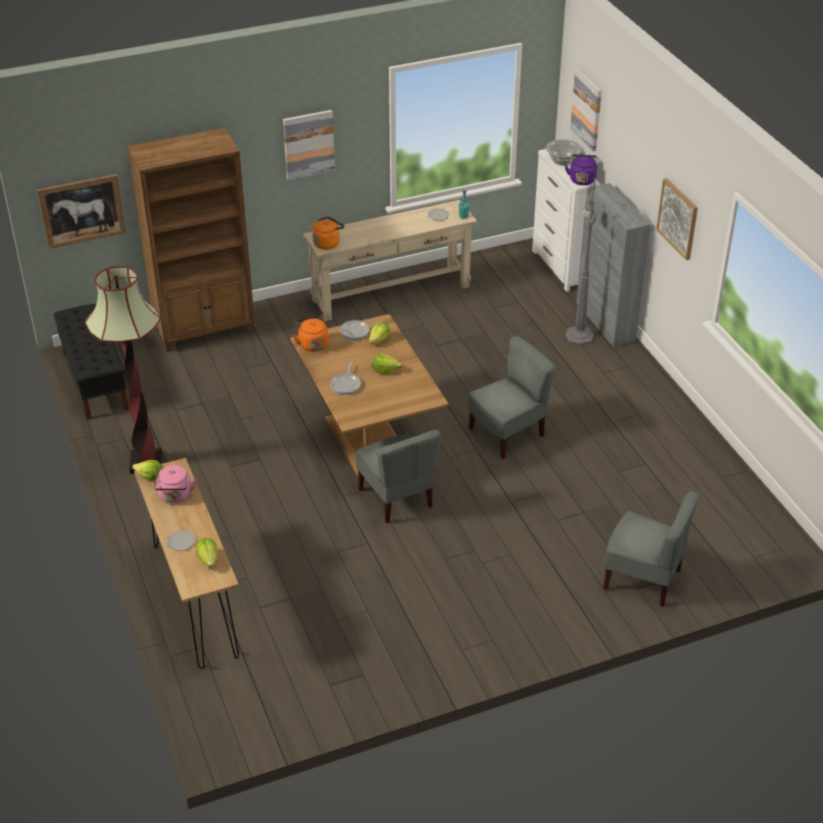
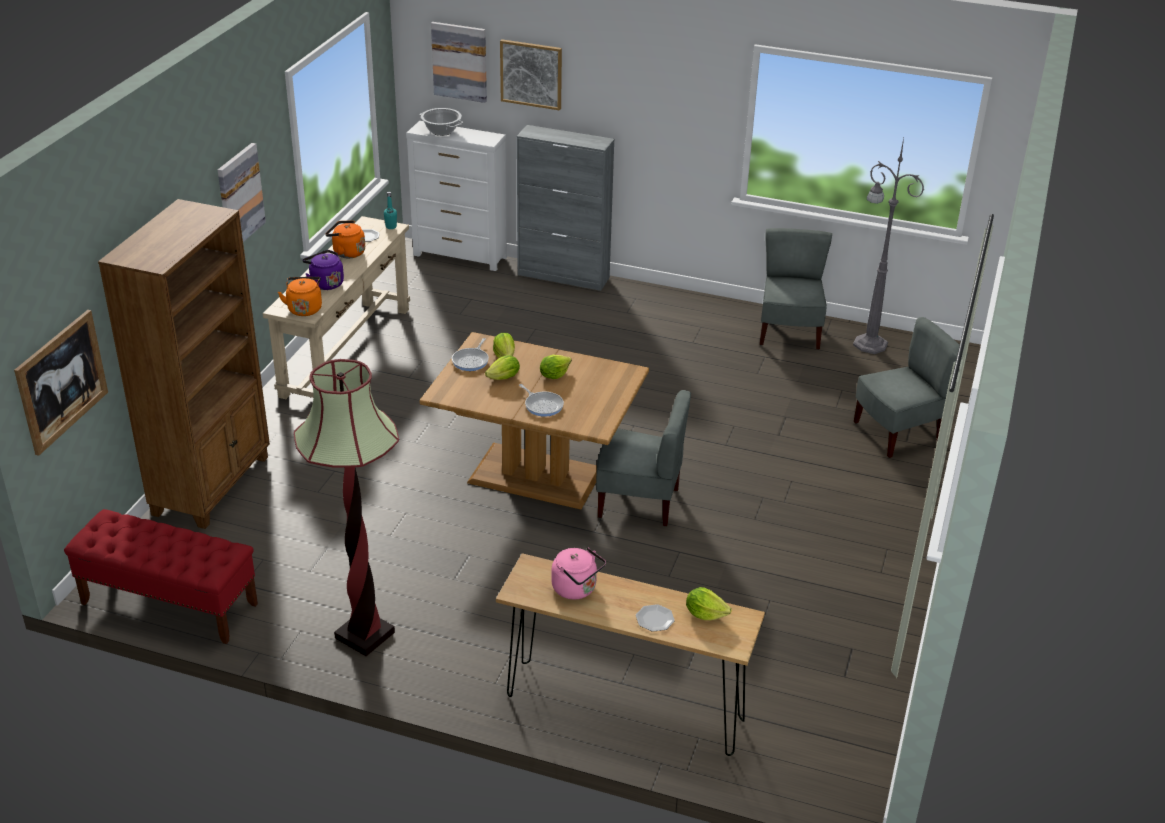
camera: 50 degrees left, 5 degrees down
black bench [54,304,129,420] -> red bench [64,509,258,644]
lettuce [132,460,163,480] -> lettuce moved to [485,355,520,380]
orange kettle [293,315,328,352] -> orange kettle moved to [325,220,365,258]
grey chair [468,336,556,459] -> grey chair moved to [760,228,832,350]
purple kettle [565,154,597,185] -> purple kettle moved to [302,250,344,290]
grey floor lamp [565,170,596,345] -> grey floor lamp moved to [853,138,924,354]
picture [656,178,698,260] -> picture moved to [500,39,562,110]

